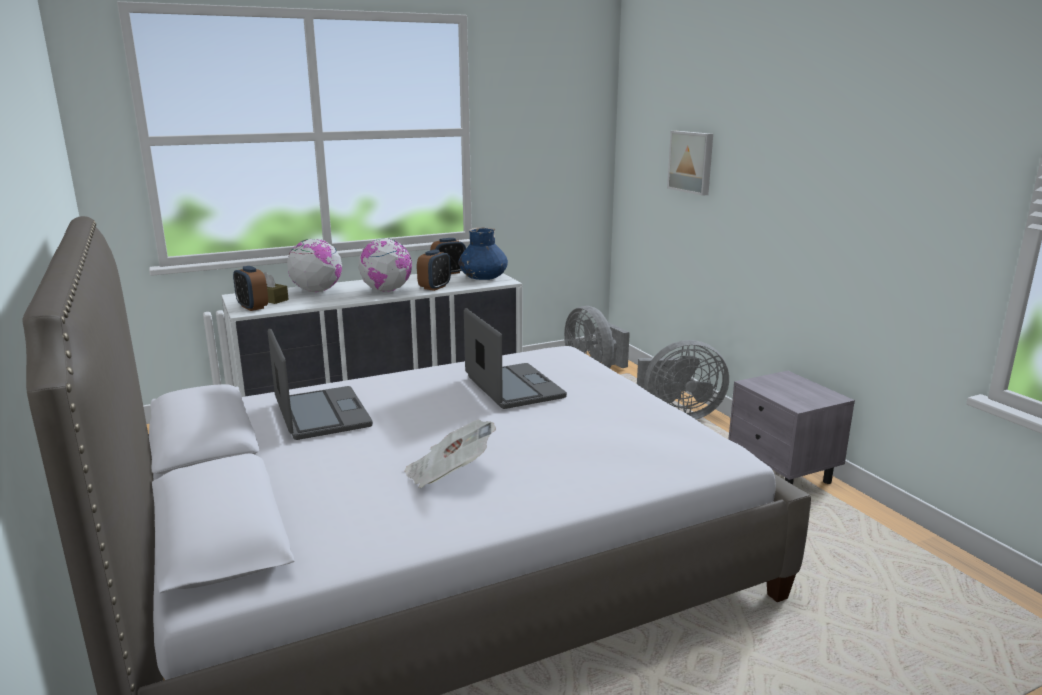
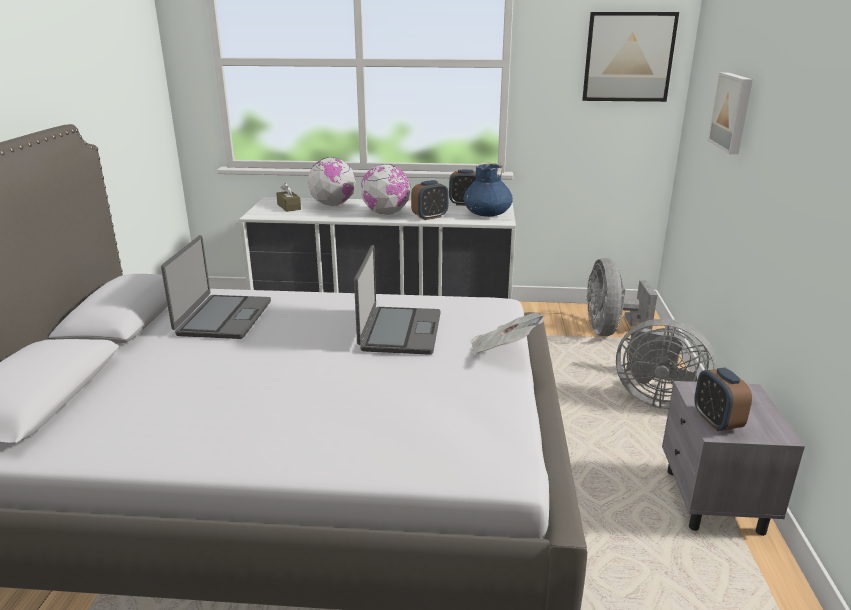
camera: 30 degrees right, 5 degrees up
alarm clock [233,266,268,311] -> alarm clock moved to [694,368,752,431]
newspaper [404,419,496,488] -> newspaper moved to [471,312,545,354]
none -> picture [582,12,679,102]

